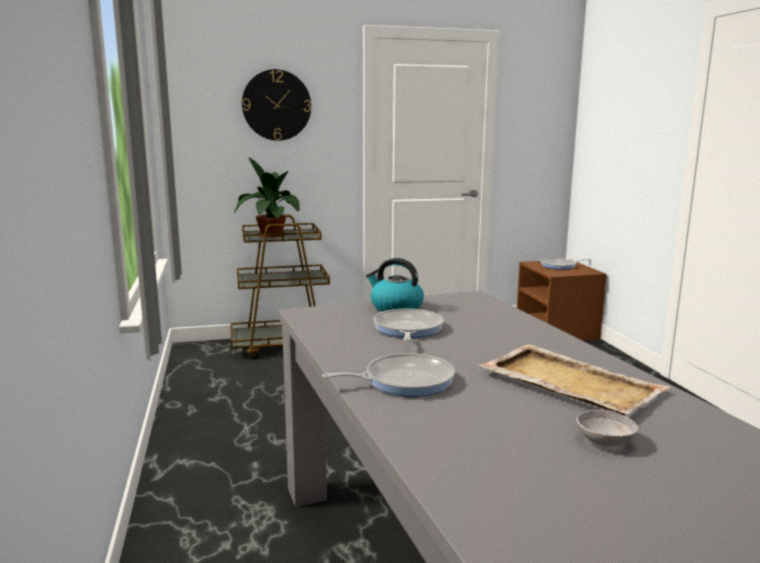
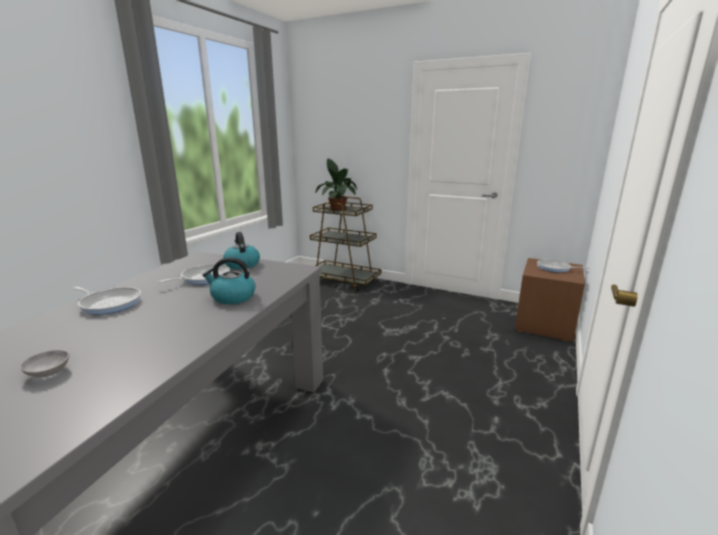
camera: 40 degrees right, 5 degrees up
wall clock [242,69,311,141] -> none
beige tray [478,344,670,415] -> none
none -> kettle [203,257,256,304]

